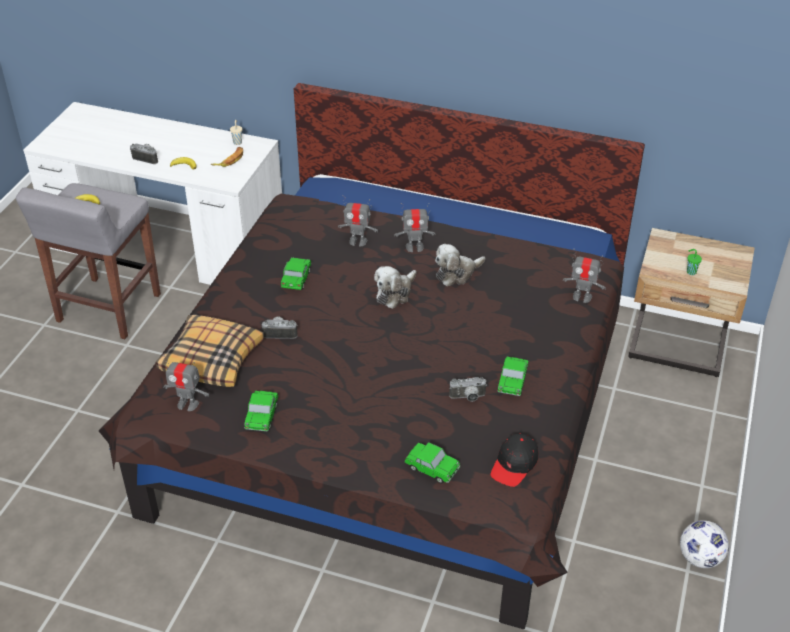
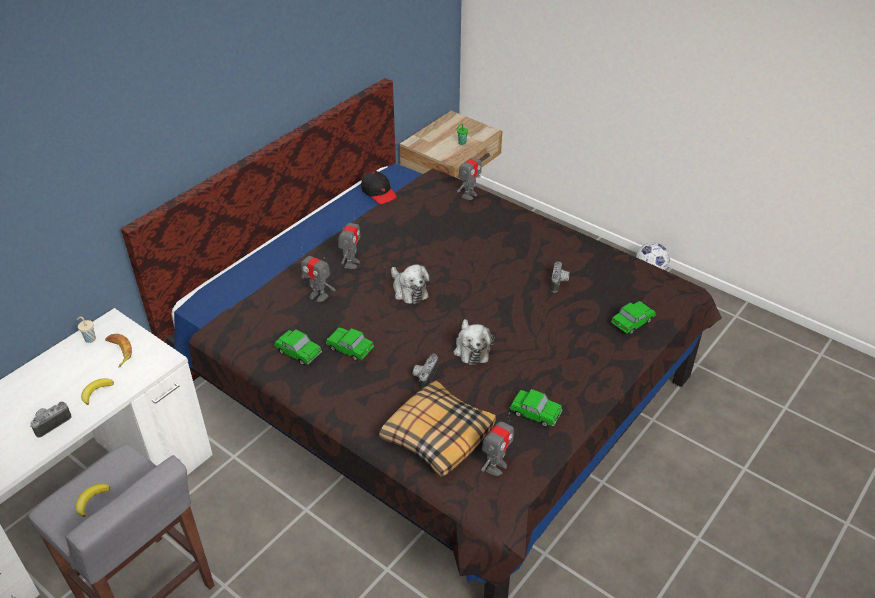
camera: 70 degrees left, 0 degrees up
toy robot [338,195,378,247] -> toy robot turned 90 degrees clockwise [301,247,336,302]
plush toy [435,244,485,286] -> plush toy moved to [454,319,495,365]
black cap [491,434,538,487] -> black cap moved to [361,171,397,204]
toy car [498,357,528,396] -> toy car moved to [274,329,322,365]

